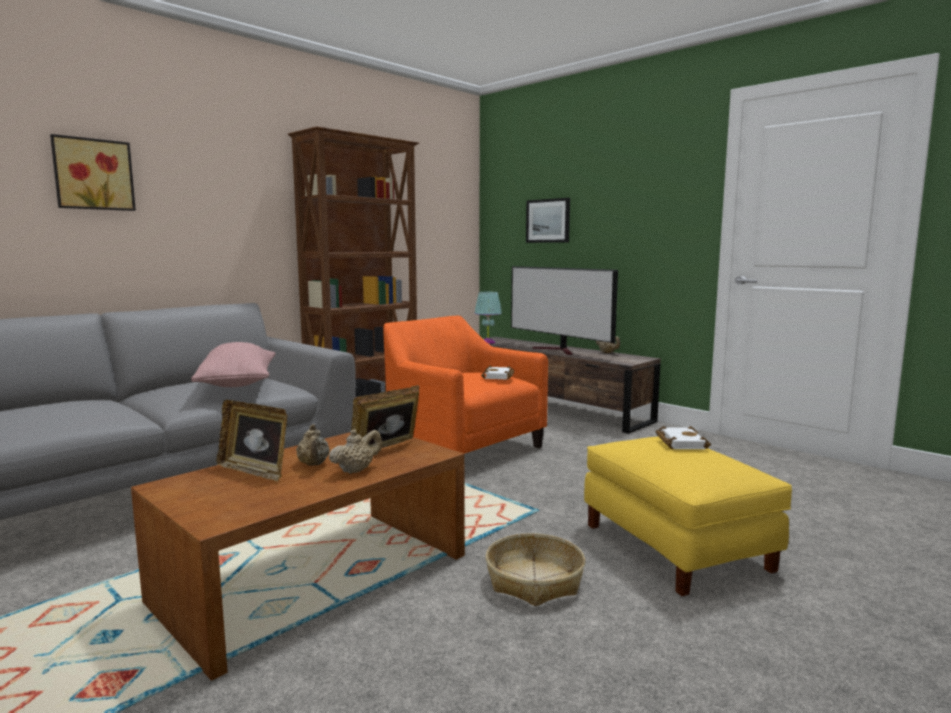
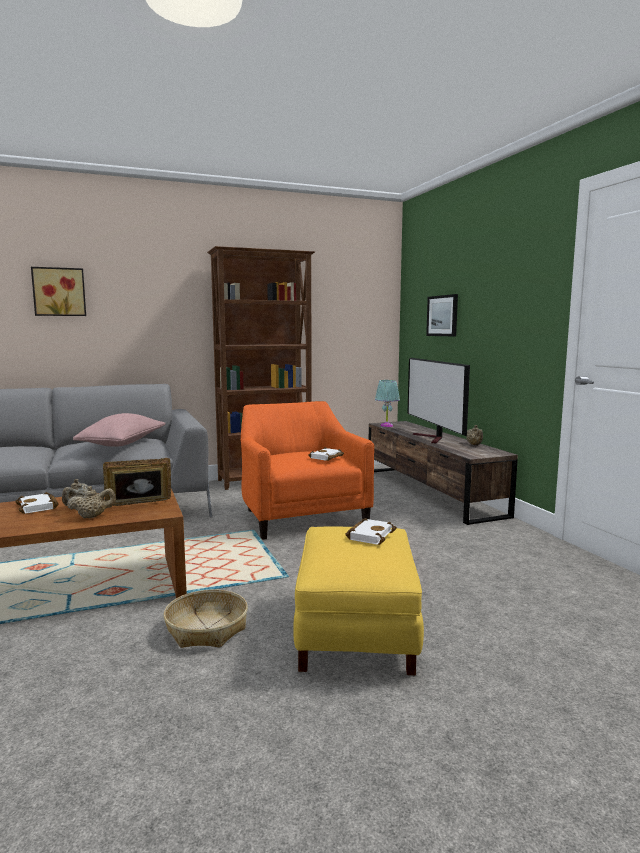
camera: 25 degrees right, 0 degrees up
picture frame [217,400,287,481] -> white book [15,492,58,514]

